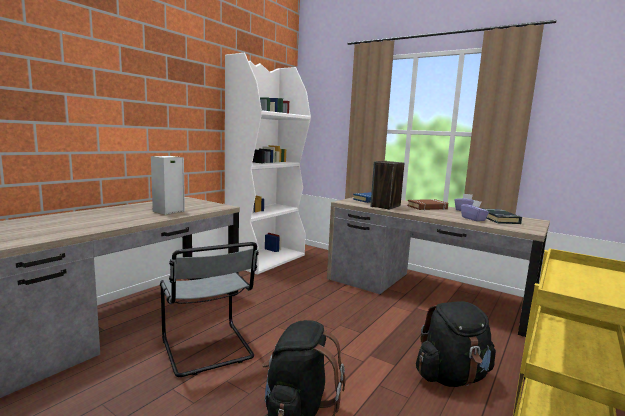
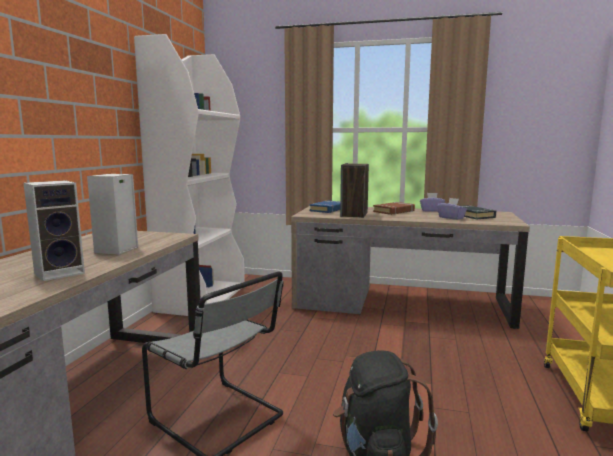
camera: 20 degrees left, 0 degrees up
black backpack [416,301,496,387] -> none
none -> speaker [23,180,85,281]

